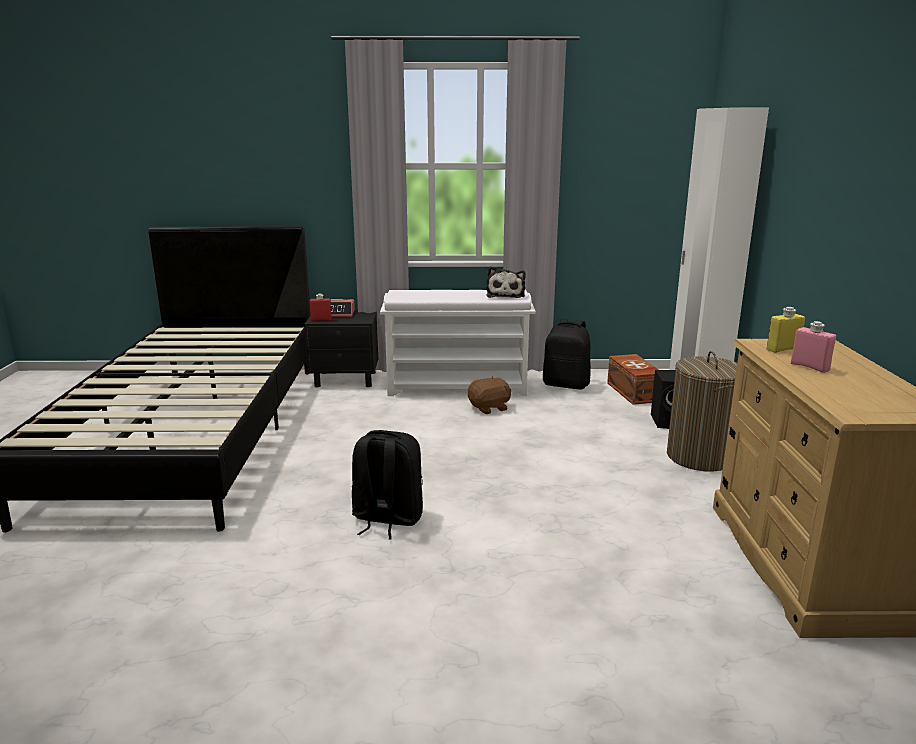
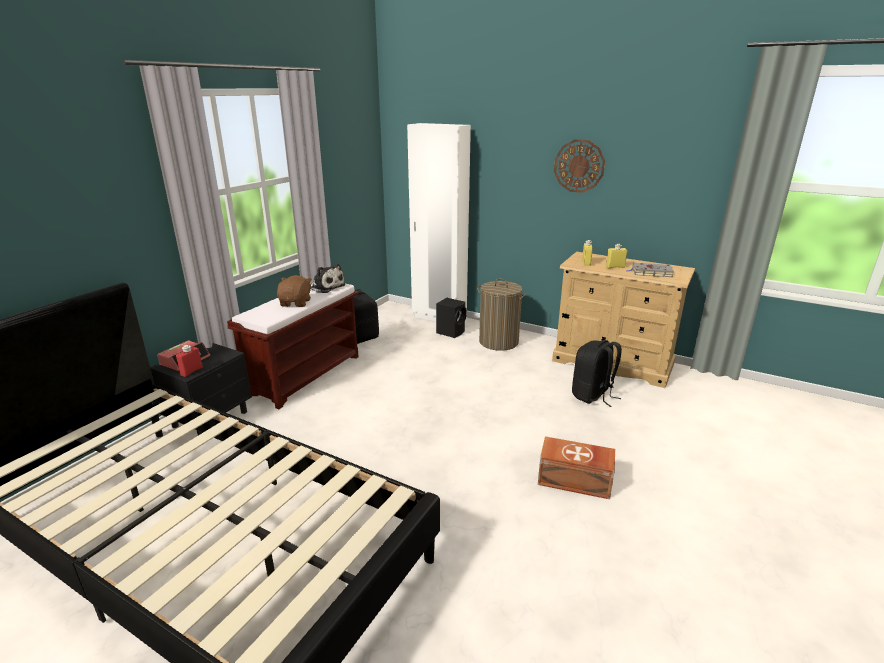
camera: 60 degrees left, 5 degrees up
black backpack [352,430,423,539] -> black backpack moved to [572,340,622,407]
white bench [380,290,536,396] -> brown bench [227,283,359,409]
brown plush toy [468,377,511,414] -> brown plush toy moved to [277,275,312,307]
brown storage box [607,354,659,405] -> brown storage box moved to [538,436,615,499]
pink bottle [791,321,836,373] -> yellow bottle [606,244,627,268]
none -> wall clock [554,139,605,193]
none -> grey book [626,263,674,277]

